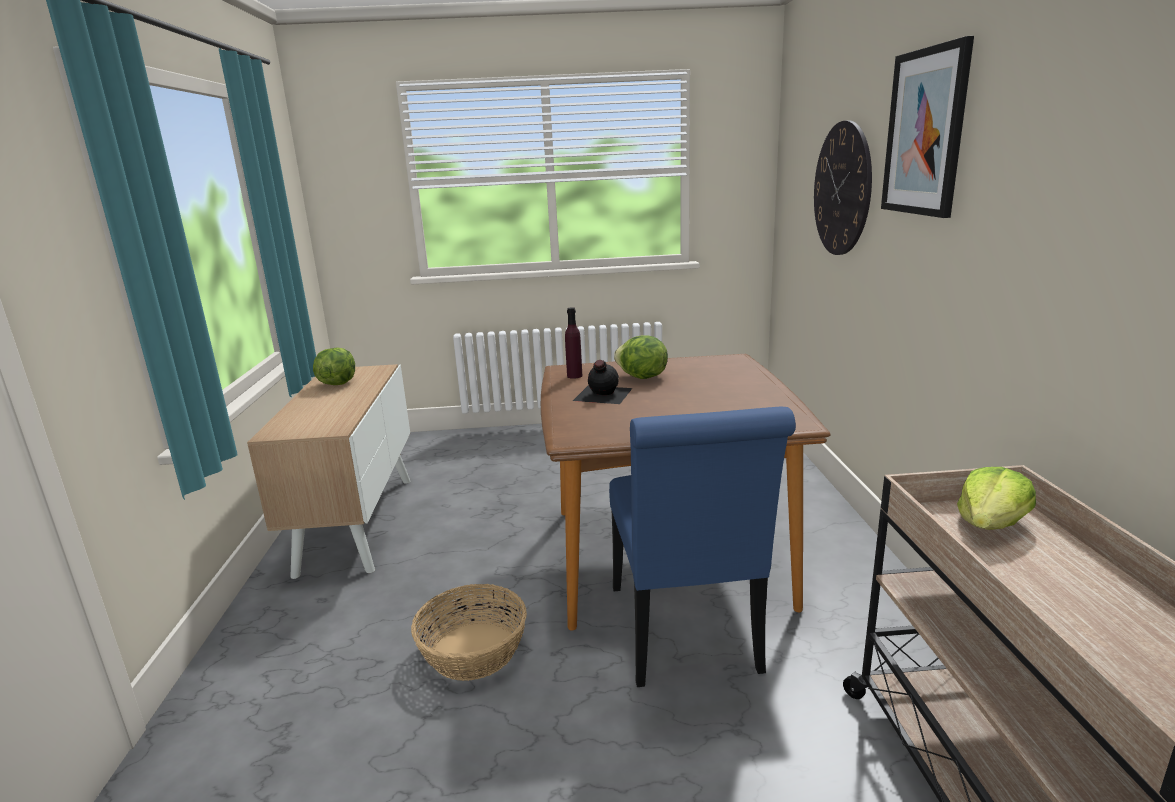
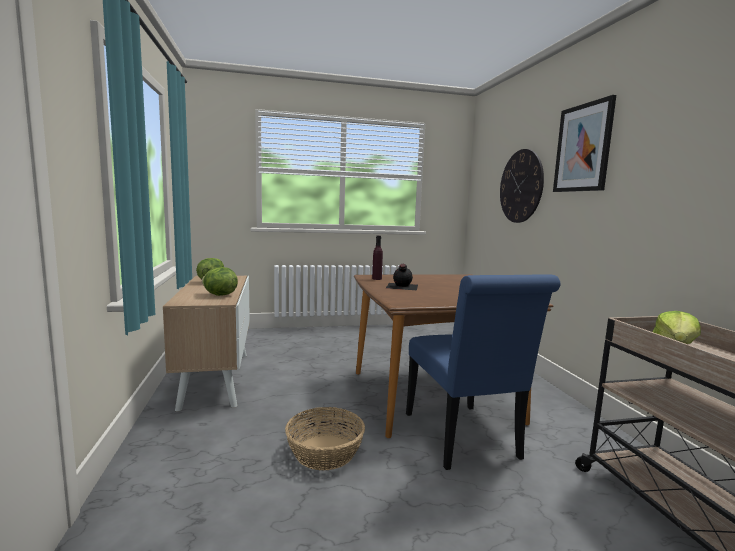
camera: 10 degrees left, 10 degrees down
lettuce [614,335,668,379] -> lettuce moved to [202,267,238,296]

